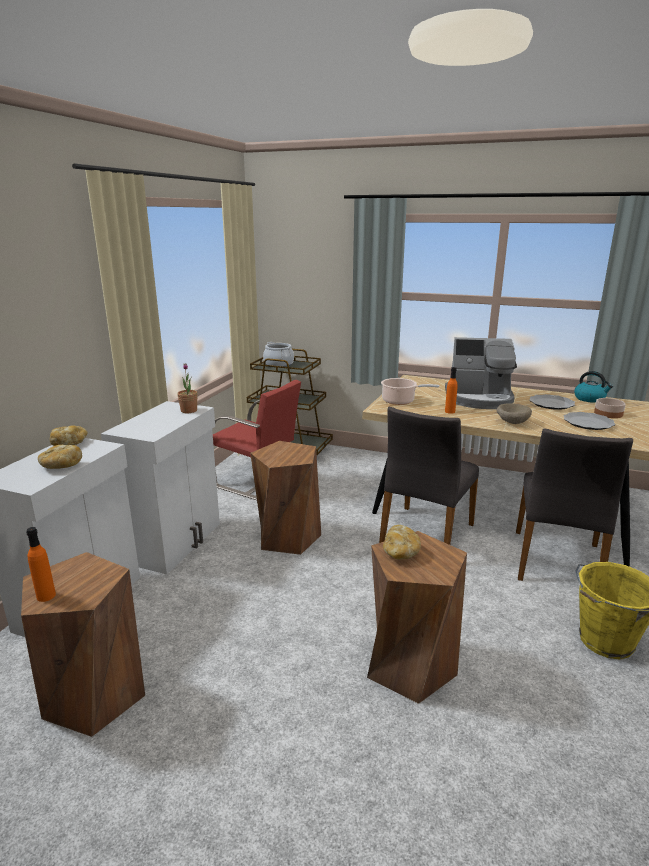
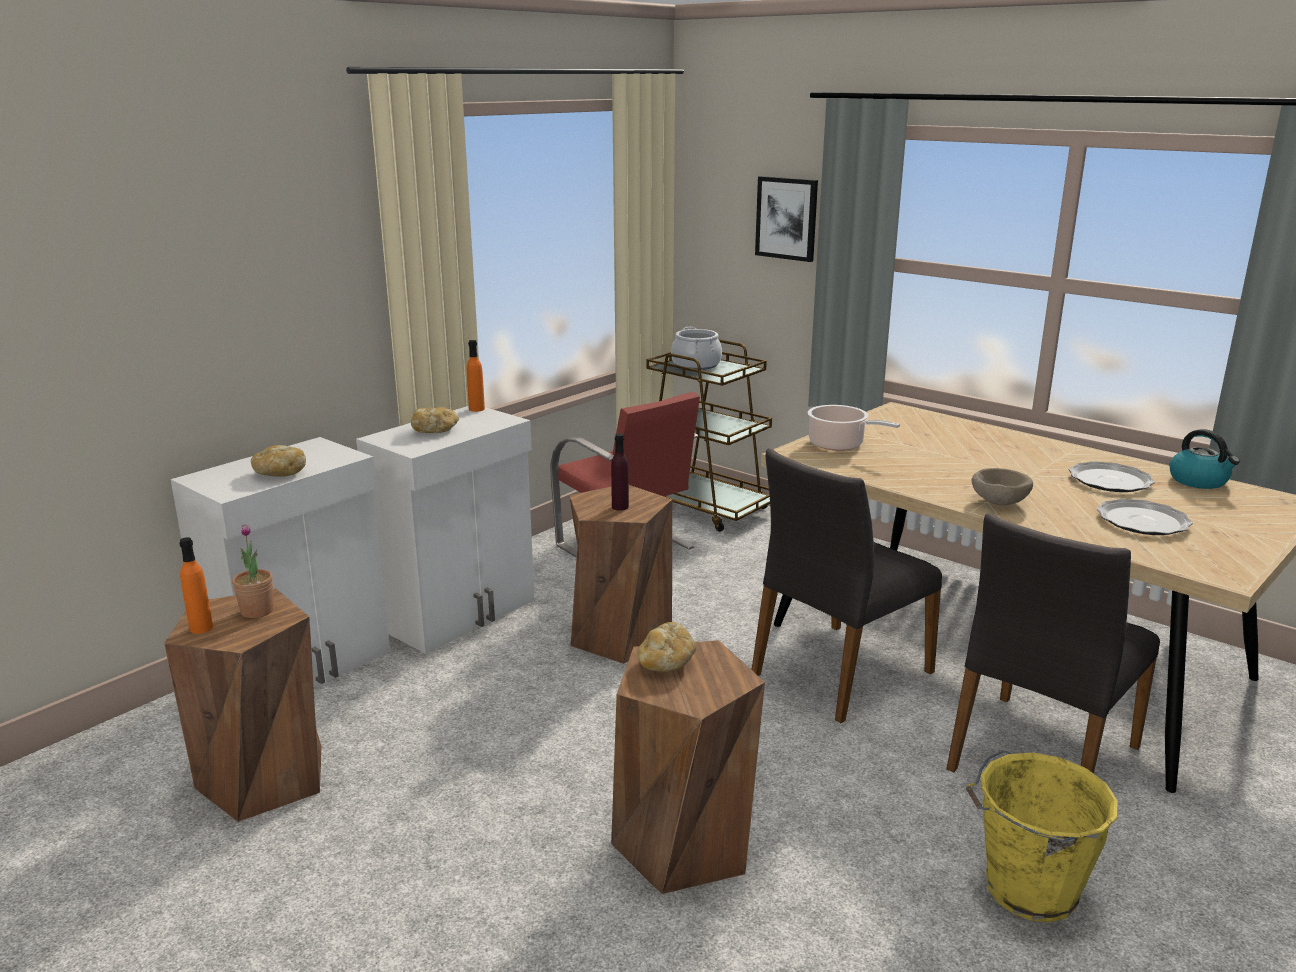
camera: 20 degrees right, 0 degrees up
bread [49,425,87,446] -> bread moved to [411,407,459,433]
potted plant [177,364,197,413] -> potted plant moved to [232,524,274,618]
coffee machine [445,337,517,409] -> none
orange bottle [445,367,458,414] -> orange bottle moved to [466,340,485,412]
bowl [594,398,626,418] -> none
none -> purple bottle [611,434,629,511]
none -> picture [755,176,818,262]

